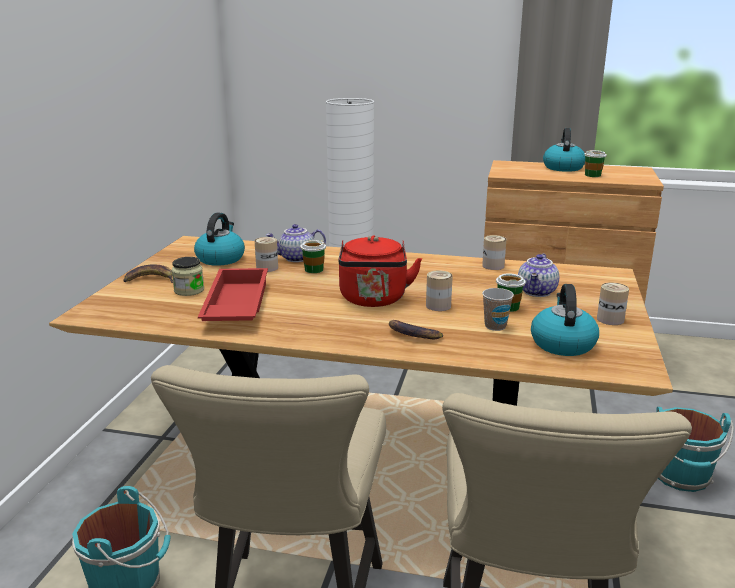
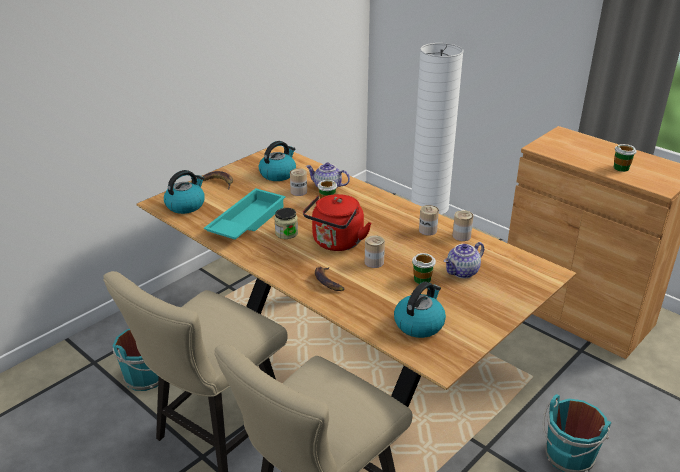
camera: 30 degrees right, 10 degrees up
jar [172,257,204,296] -> jar moved to [274,208,298,239]
red tray [198,268,268,321] -> turquoise tray [204,188,286,240]
cup [482,288,514,331] -> none
kettle [543,128,585,172] -> kettle moved to [164,170,205,214]
can [597,282,629,325] -> can moved to [419,205,439,236]

